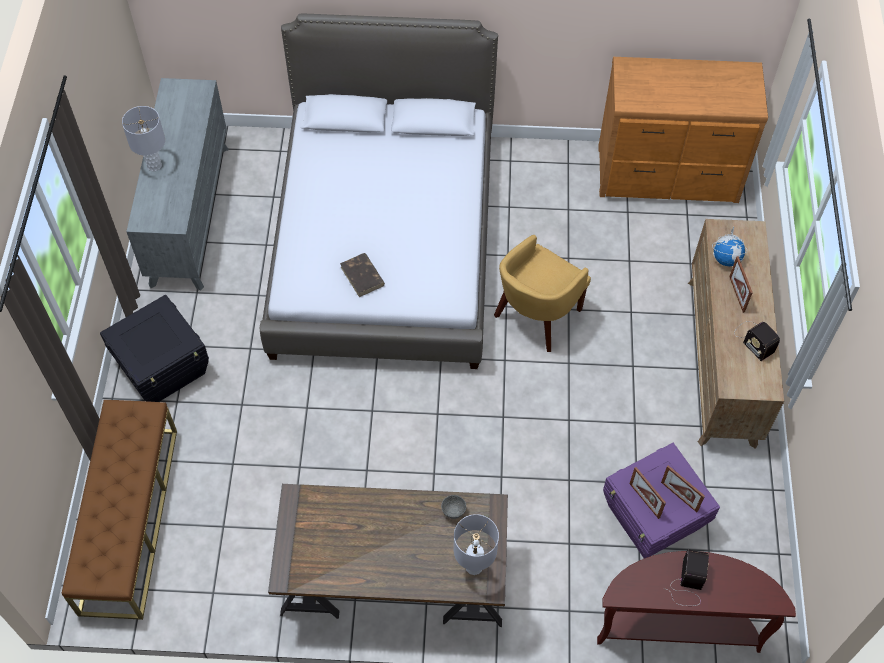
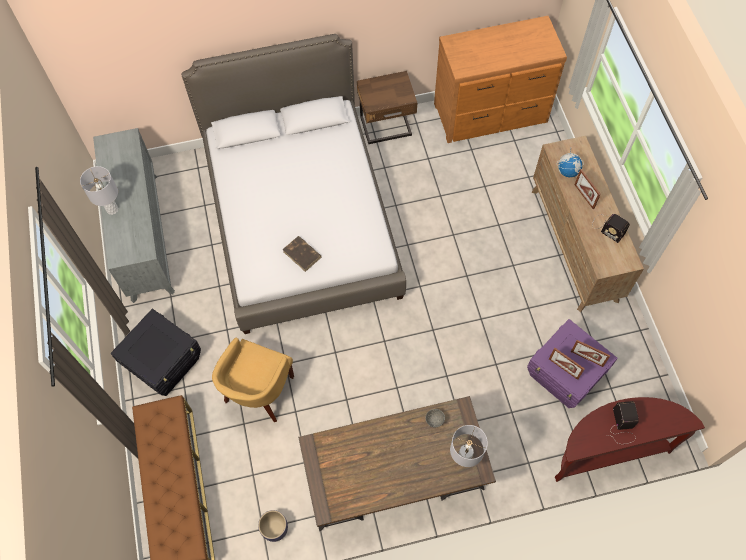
camera: 15 degrees left, 5 degrees up
yellow armchair [494,235,591,352] -> yellow armchair moved to [212,337,294,422]
none -> planter [258,510,288,542]
none -> brown nightstand [357,71,417,144]

